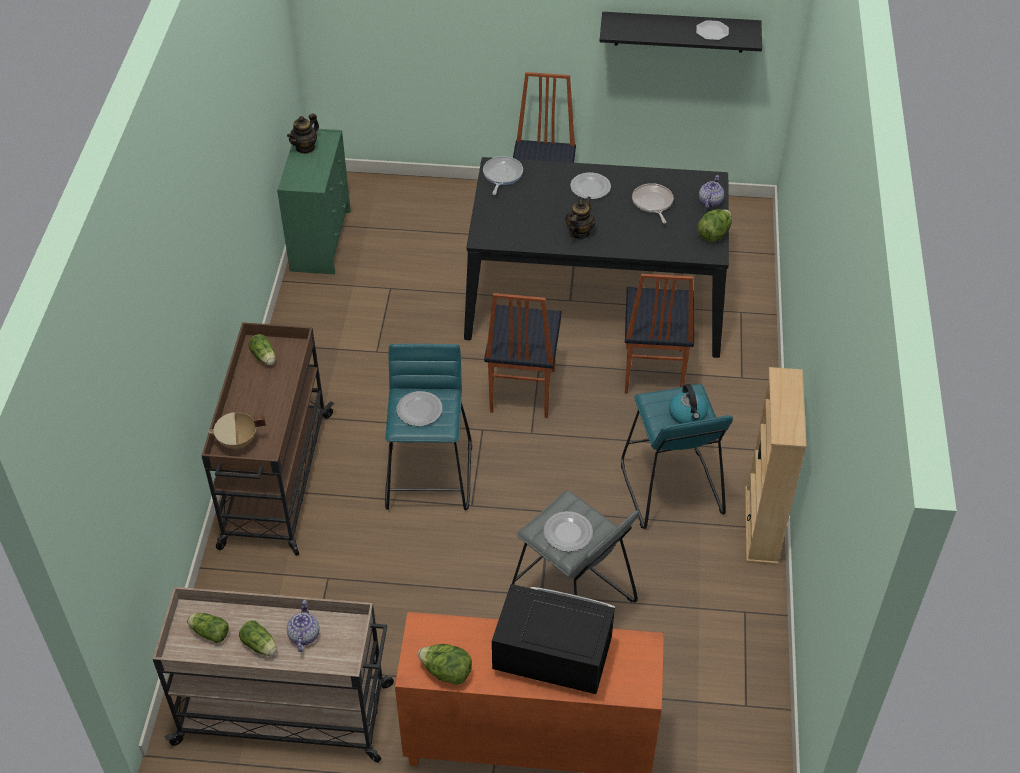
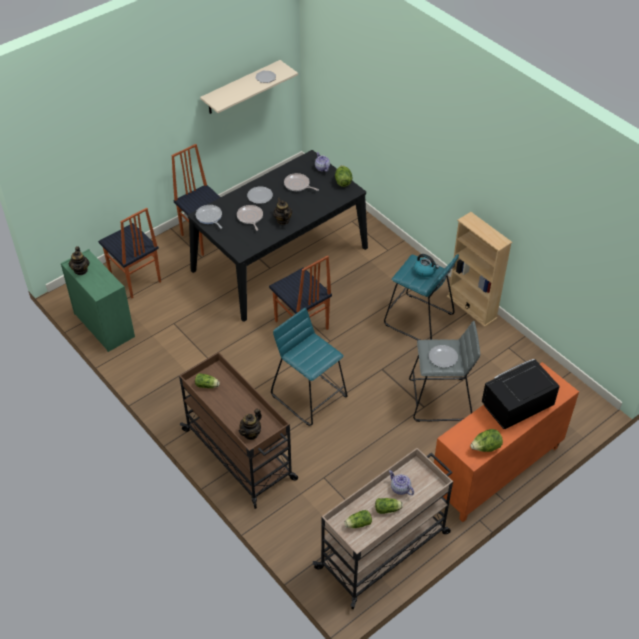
camera: 45 degrees left, 0 degrees up
beige cooking pot [208,412,266,450] -> teapot [239,409,262,440]
plate [397,391,442,426] -> none
black shelf [600,12,762,53] -> beige shelf [200,60,298,114]
chair [625,274,694,394] -> chair moved to [98,208,161,298]
none -> frying pan [237,205,263,231]

